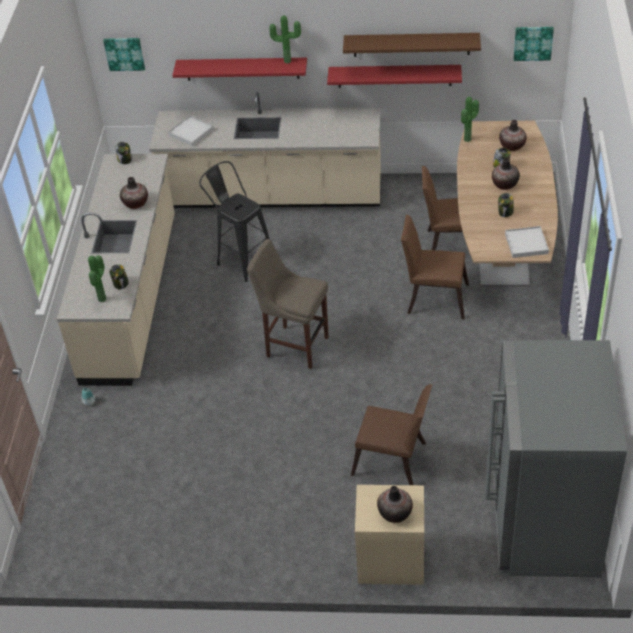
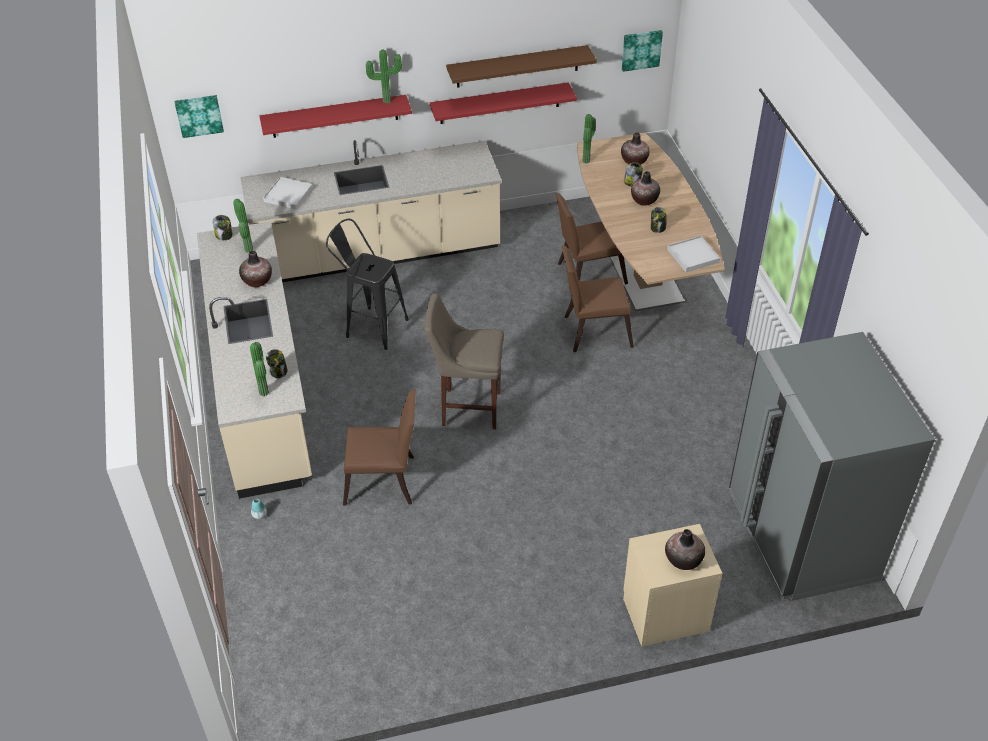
camera: 20 degrees left, 0 degrees up
brown chair [351,384,432,485] -> brown chair moved to [343,389,416,505]
none -> potted plant [233,199,253,253]

